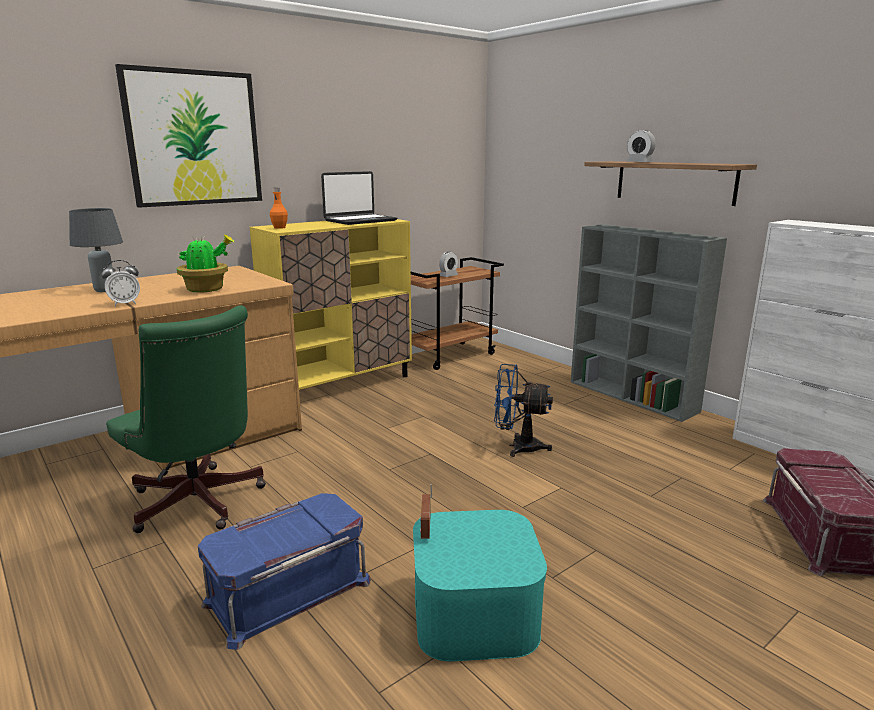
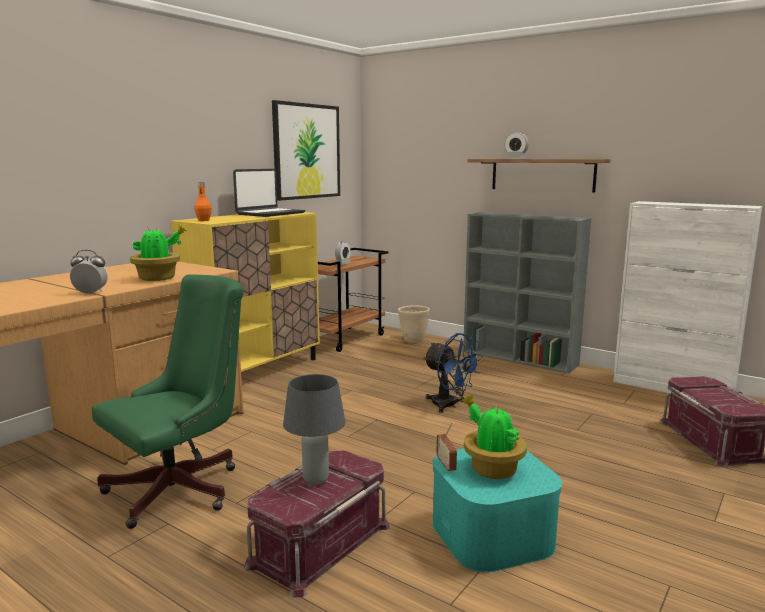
camera: 15 degrees left, 5 degrees down
grey table lamp [69,208,123,292] -> grey table lamp moved to [283,374,345,485]
alarm clock [101,260,140,307] -> alarm clock turned 135 degrees counterclockwise [70,250,108,295]
green office chair [106,305,266,533] -> green office chair turned 75 degrees counterclockwise [92,274,244,529]
picture [115,64,262,208] -> picture moved to [272,100,340,201]
blue storage box [198,493,371,650] -> red storage box [244,450,390,598]
blue fan [494,364,553,457] -> blue fan turned 135 degrees counterclockwise [423,333,483,413]
none -> beige planter [398,305,430,343]
none -> potted plant [461,394,527,479]

